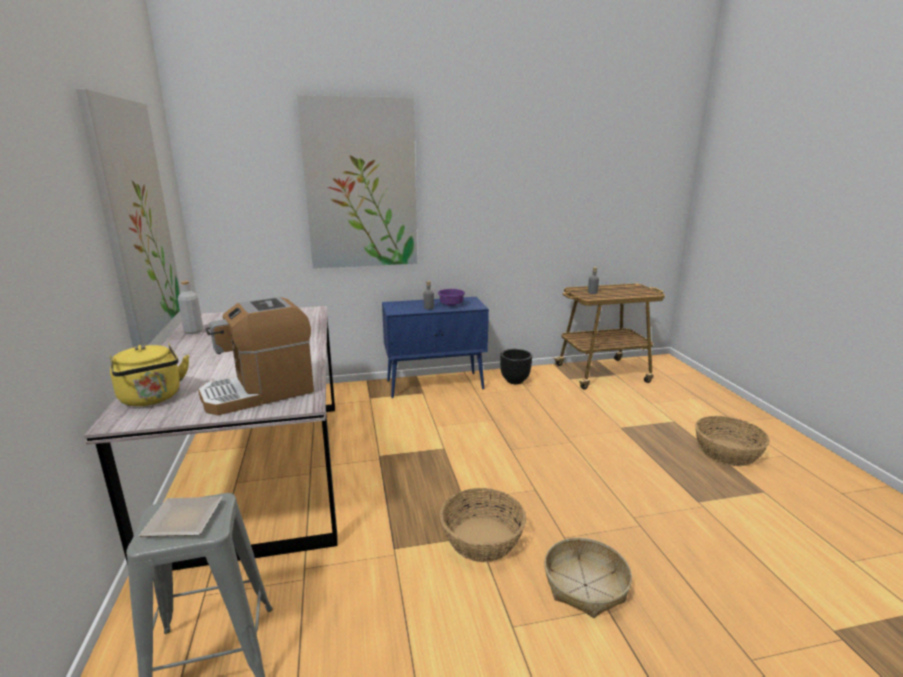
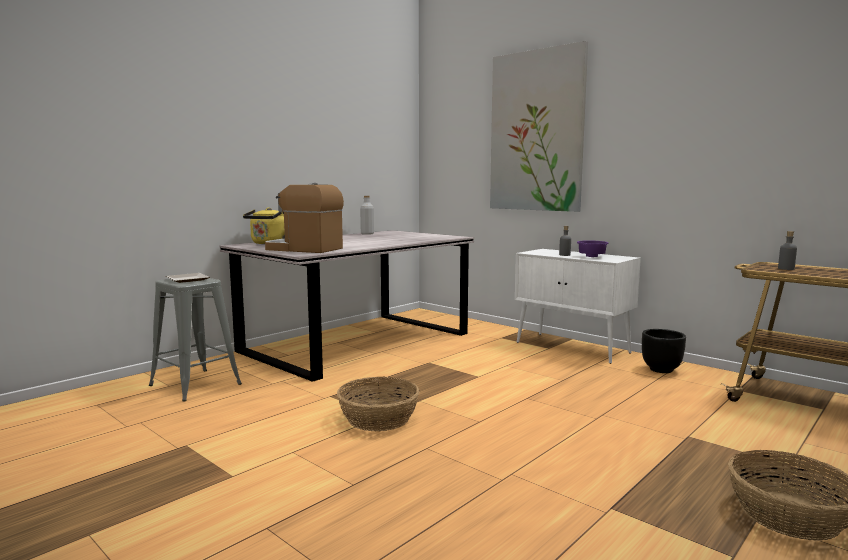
camera: 55 degrees right, 10 degrees down
picture [76,89,181,348] -> none
blue cabinet [382,297,489,398] -> white cabinet [515,249,641,364]
basket [544,538,632,618] -> none

